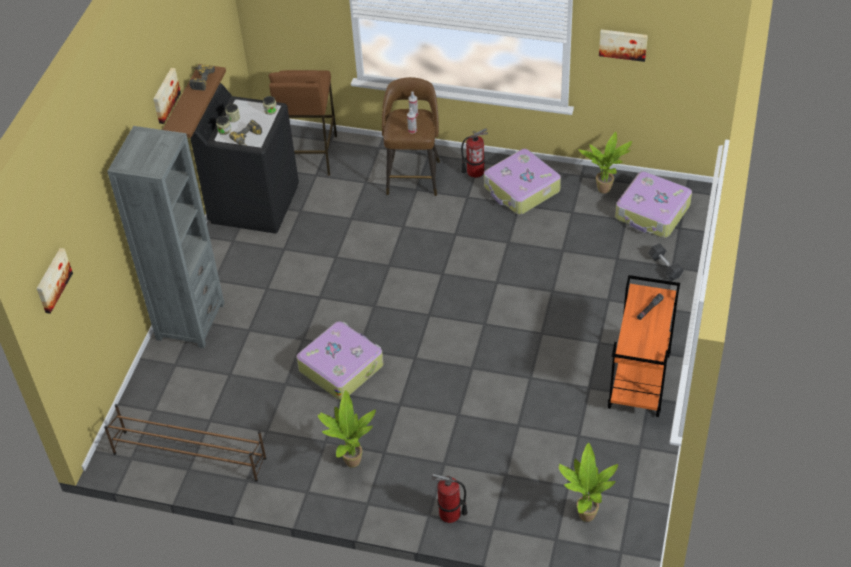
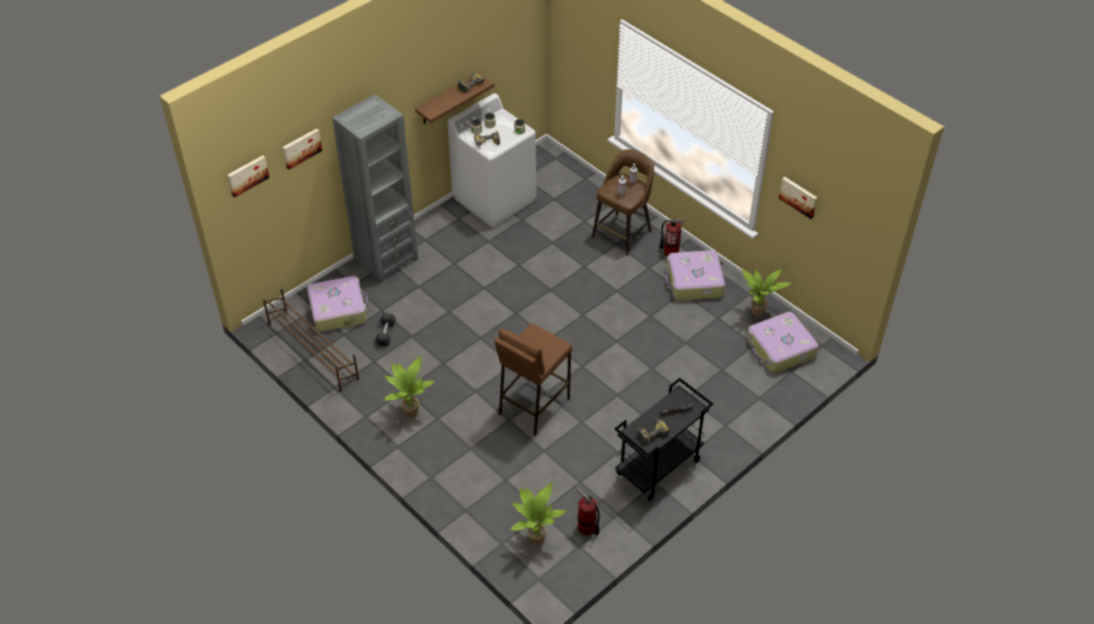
camera: 30 degrees right, 0 degrees up
picture [153,68,181,124] -> picture moved to [283,128,322,169]
black washing machine [190,83,299,233] -> white washing machine [448,93,536,228]
brown stool [269,70,337,176] -> brown stool moved to [494,323,572,435]
suitcase [296,321,383,400] -> suitcase moved to [307,276,368,332]
fire extinguisher [432,473,467,523] -> fire extinguisher moved to [577,488,600,535]
orange cart [608,275,680,417] -> black cart [615,378,713,501]
grey dumbbell [648,243,684,281] -> grey dumbbell moved to [375,313,396,347]
none -> power drill [637,417,670,444]

